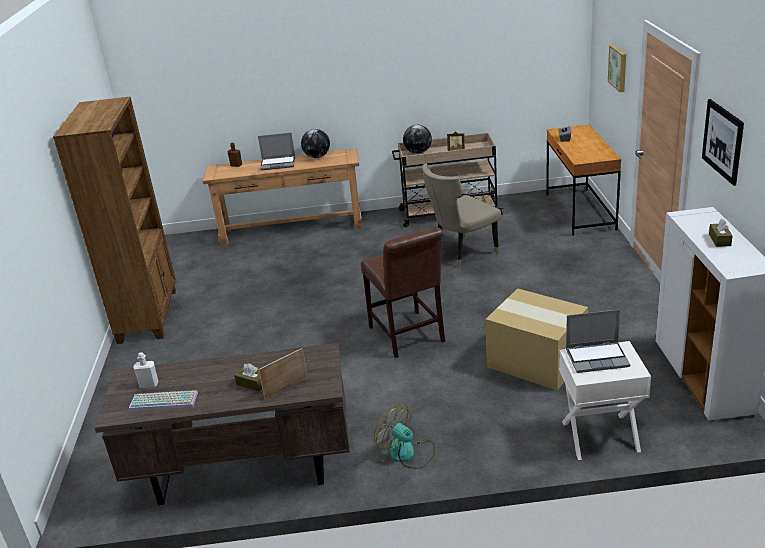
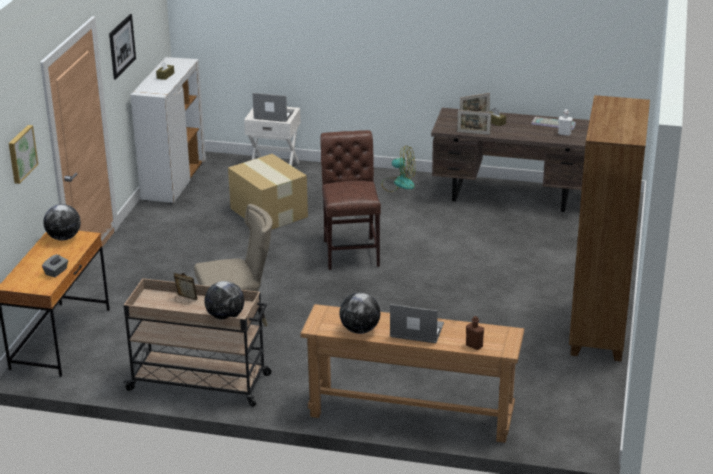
camera: 165 degrees left, 0 degrees up
fan [374,404,435,469] -> fan turned 45 degrees counterclockwise [382,145,415,192]
none -> globe [43,204,81,241]
none -> picture frame [457,110,491,135]

